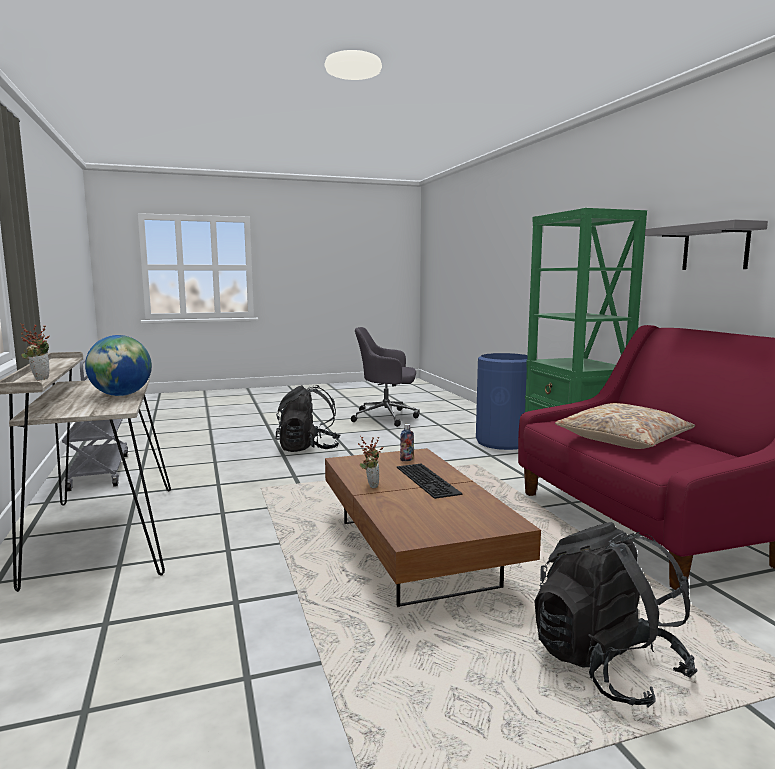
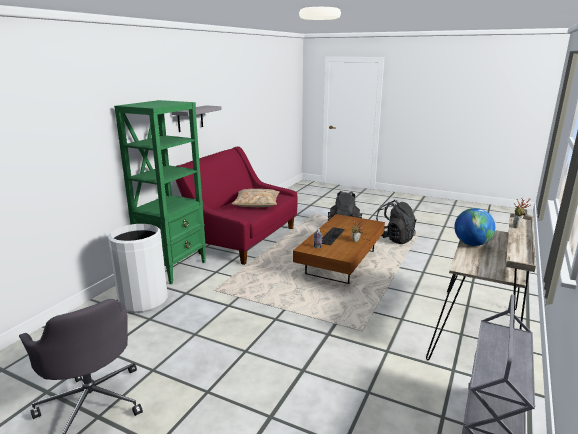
camera: 135 degrees left, 10 degrees up
black backpack [276,385,340,452] -> black backpack moved to [376,200,417,244]
blue trash can [476,353,527,450] -> white trash can [108,224,168,313]

